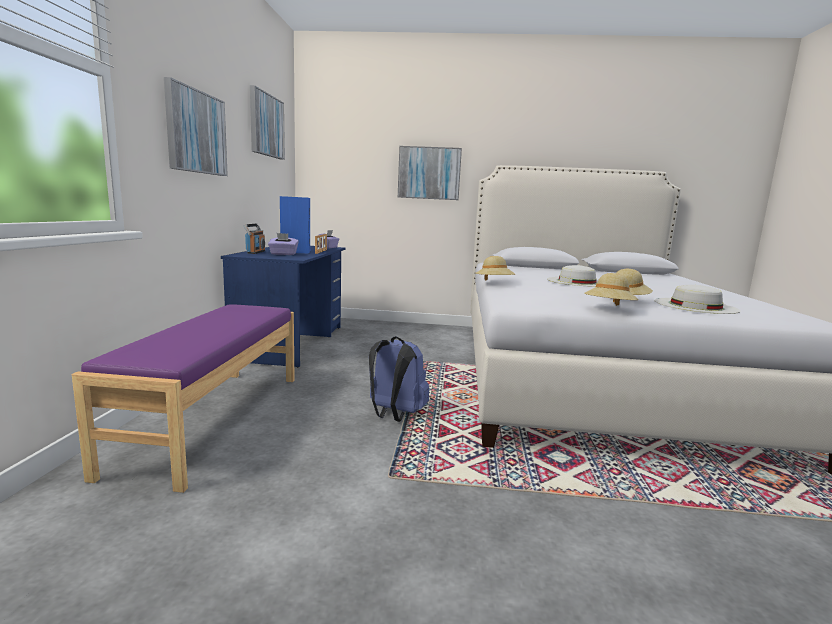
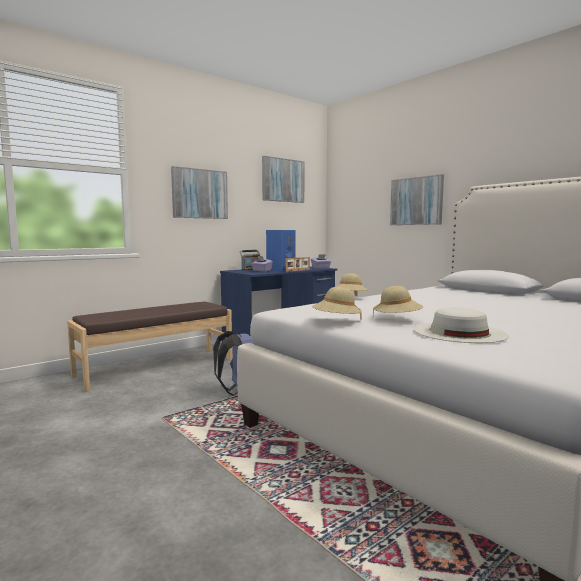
camera: 45 degrees right, 5 degrees down
purple bench [72,304,295,493] -> brown bench [67,302,232,392]
white hat [547,265,598,287] -> none

